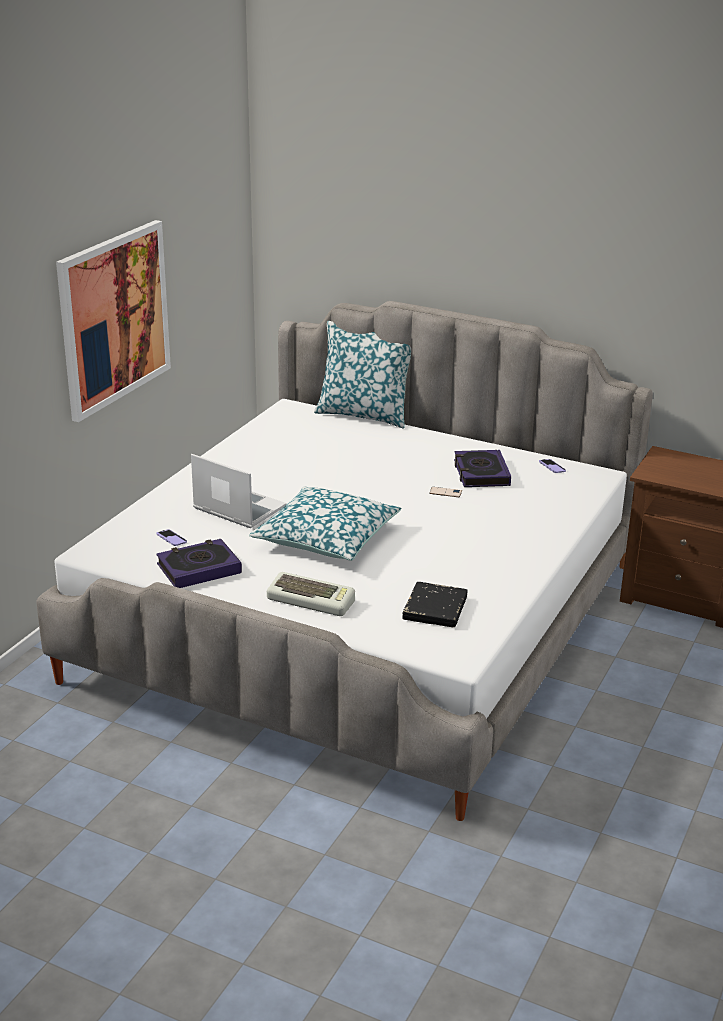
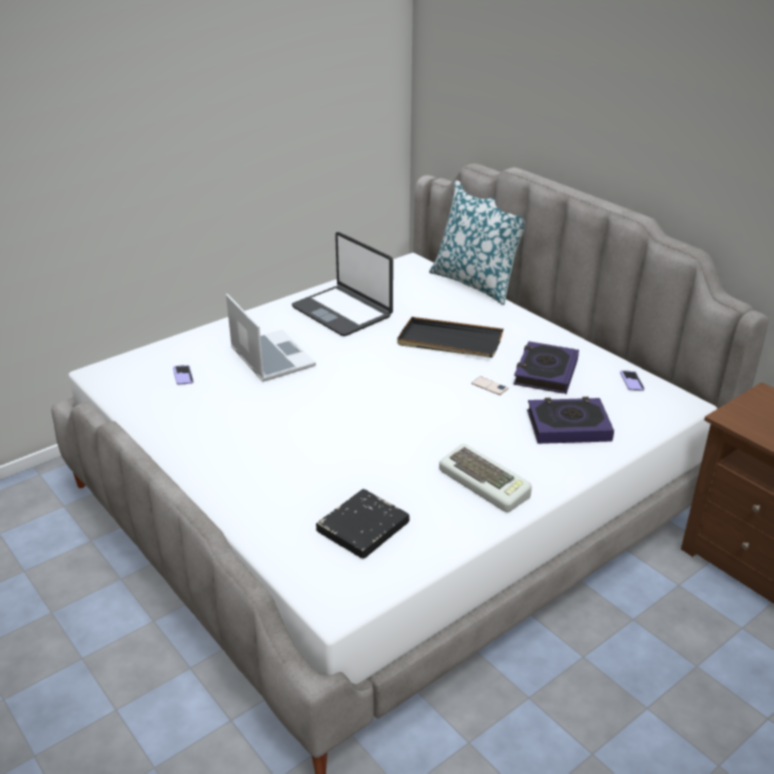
camera: 25 degrees right, 5 degrees up
picture [56,220,171,422] -> none
book [156,539,242,588] -> book moved to [527,397,614,444]
pillow [249,487,401,561] -> none
keyboard [267,572,355,616] -> keyboard moved to [439,444,532,512]
none -> laptop [292,232,393,336]
none -> black tray [397,317,503,358]

